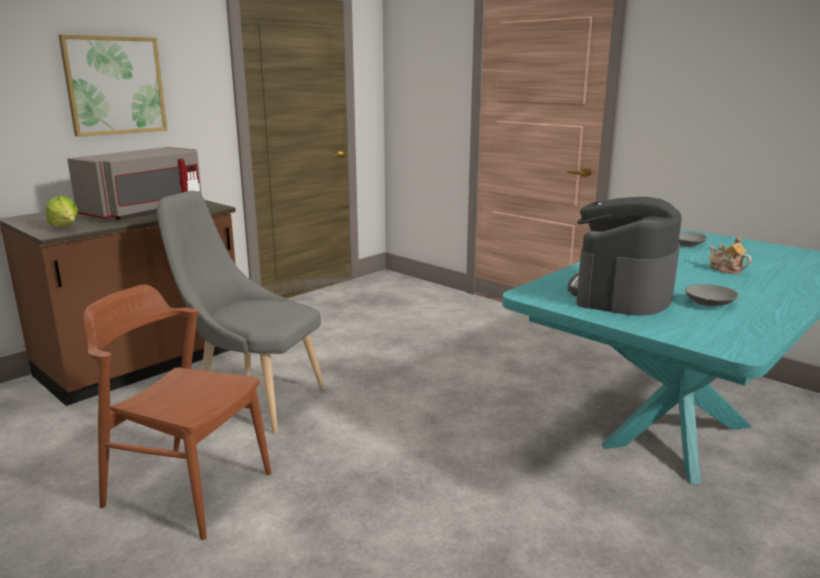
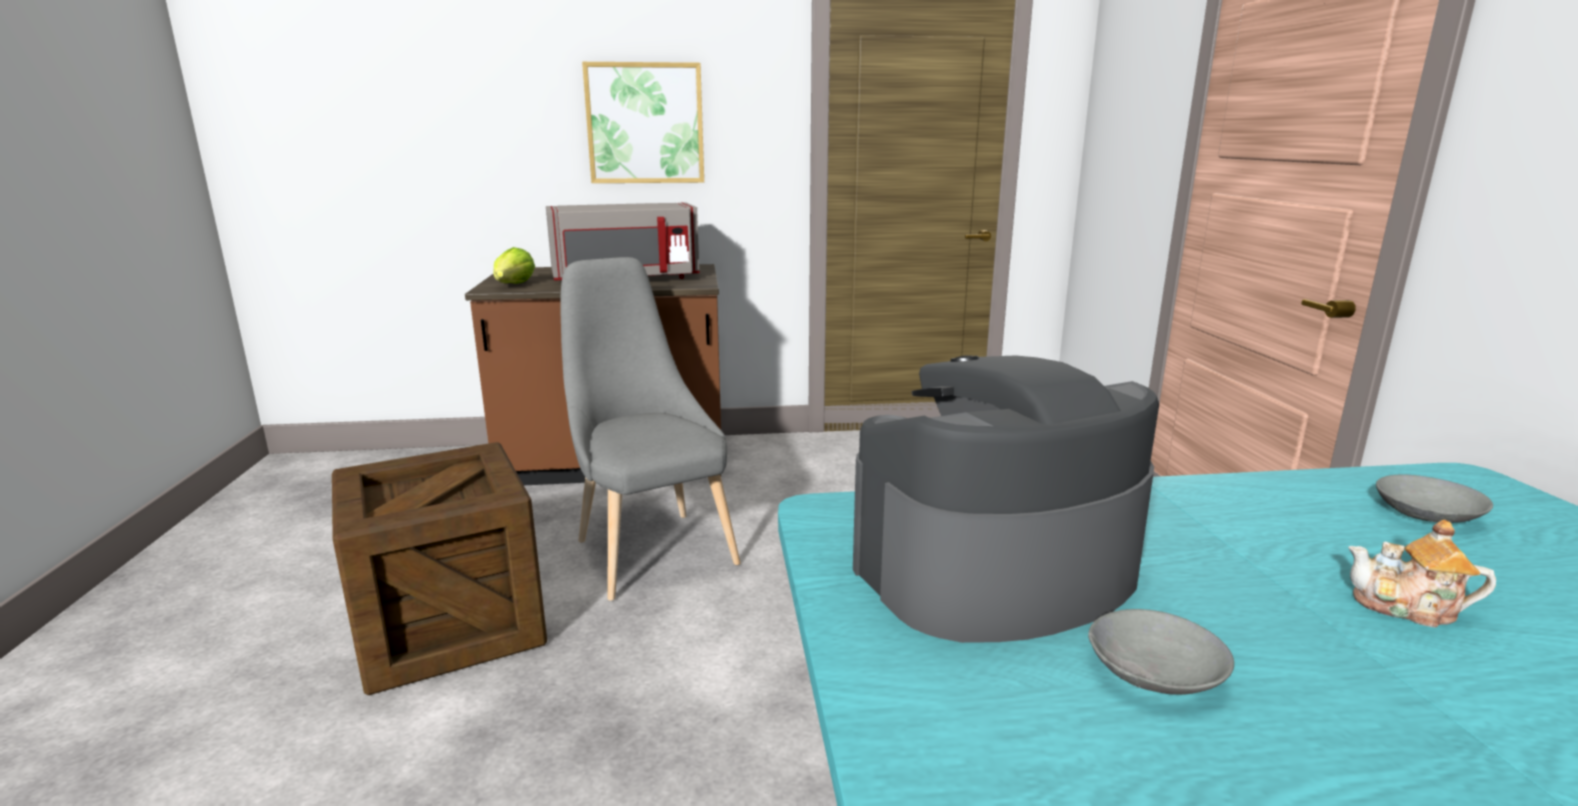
camera: 40 degrees right, 0 degrees up
brown chair [84,285,271,540] -> crate [332,442,547,695]
teapot [709,237,751,274] -> teapot turned 75 degrees counterclockwise [1348,520,1496,627]

